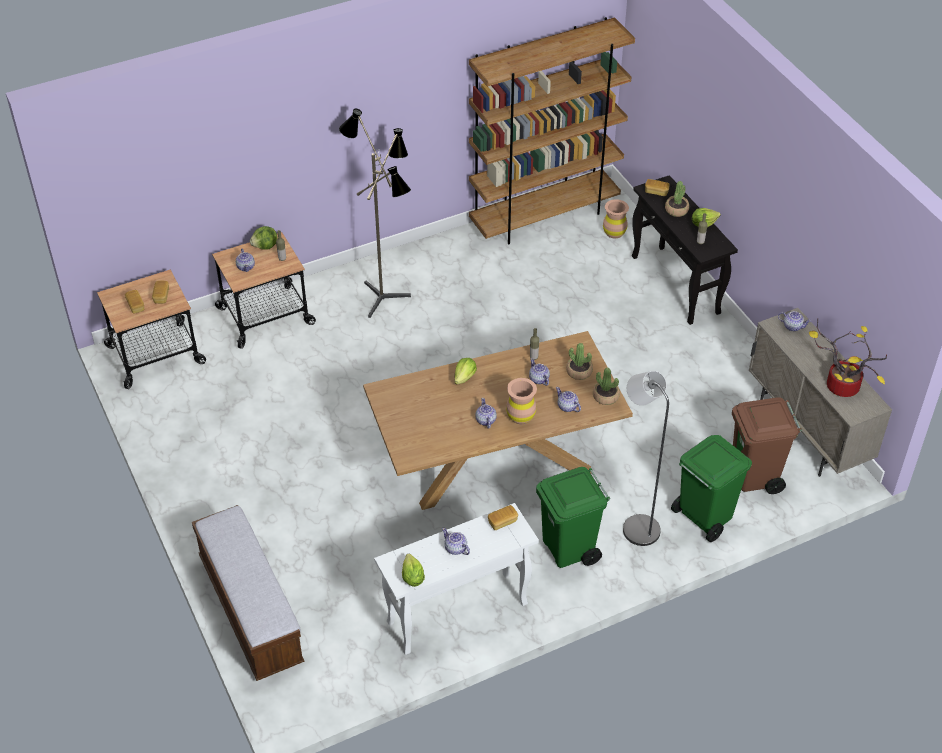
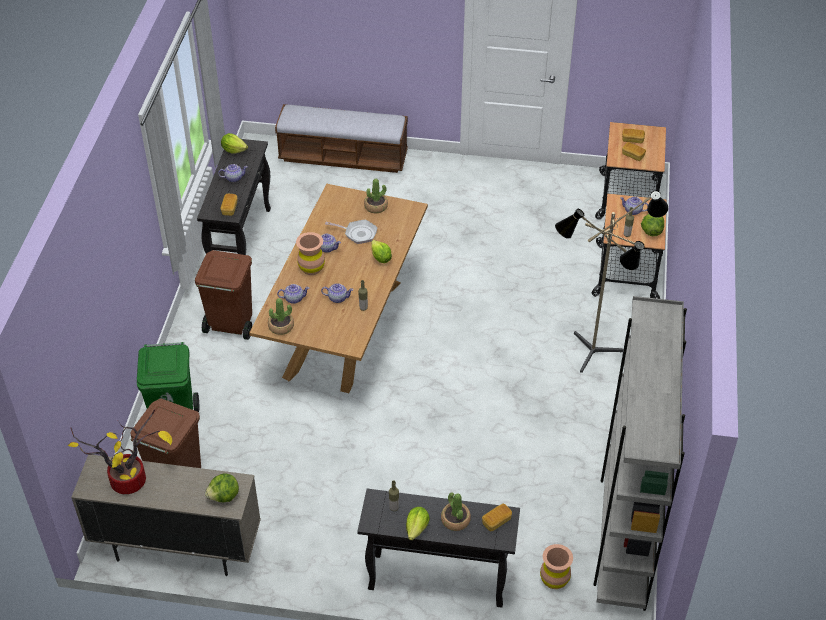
camera: 125 degrees right, 0 degrees up
white console table [374,503,539,655] -> black console table [197,139,271,255]
brown bookcase [469,17,635,245] -> grey bookcase [593,296,687,611]
green trash can [536,467,610,568] -> brown trash can [195,250,252,340]
potted plant [566,343,593,380] -> potted plant moved to [364,178,388,213]
grey floor lamp [623,371,669,546] -> none
teapot [778,311,811,331] -> lettuce [205,473,239,502]
none -> frying pan [325,220,377,244]

